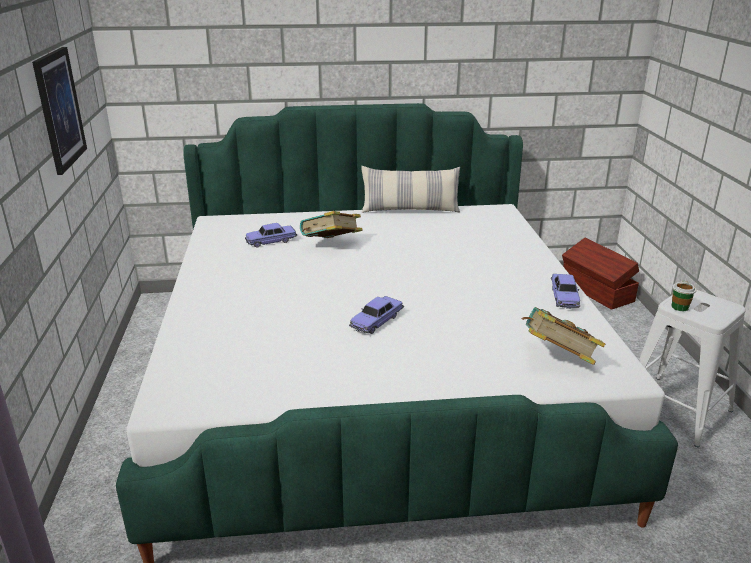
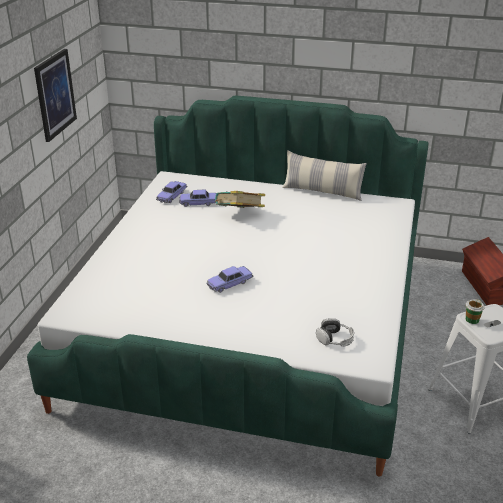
camera: 20 degrees right, 5 degrees up
book [522,307,605,365] -> headphones [316,318,354,347]
toy car [551,274,580,309] -> toy car moved to [156,181,188,203]

